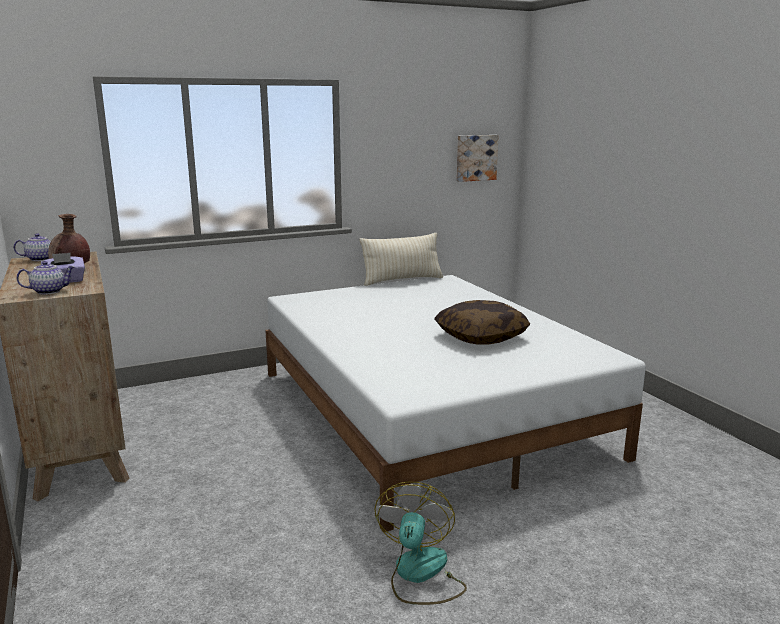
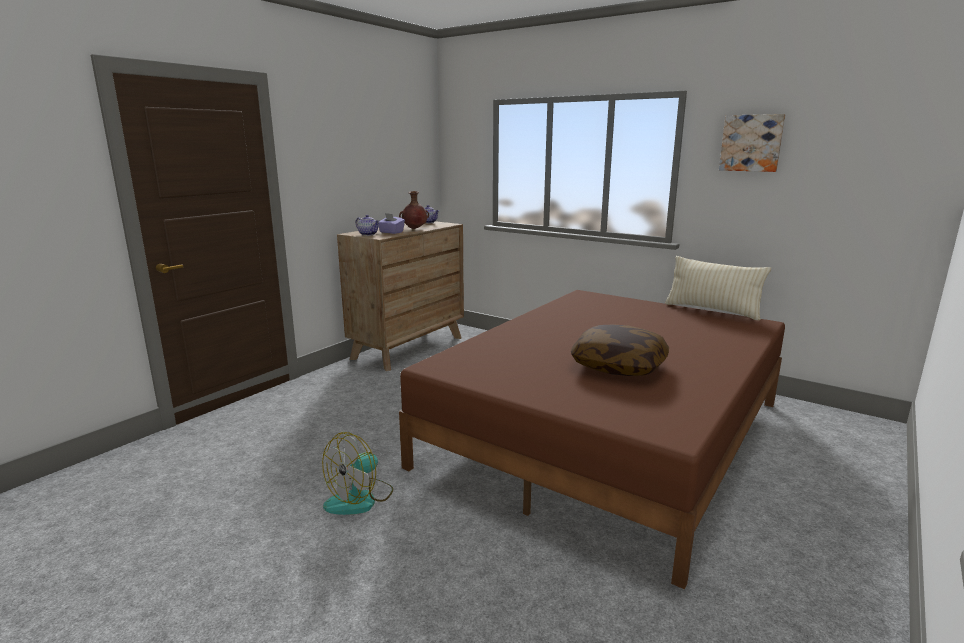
camera: 60 degrees right, 0 degrees up
white bed [265,275,646,533] -> brown bed [399,290,785,589]
fan [374,481,467,605] -> fan turned 150 degrees clockwise [322,432,393,515]
picture [457,135,499,182] -> picture moved to [719,114,785,172]

